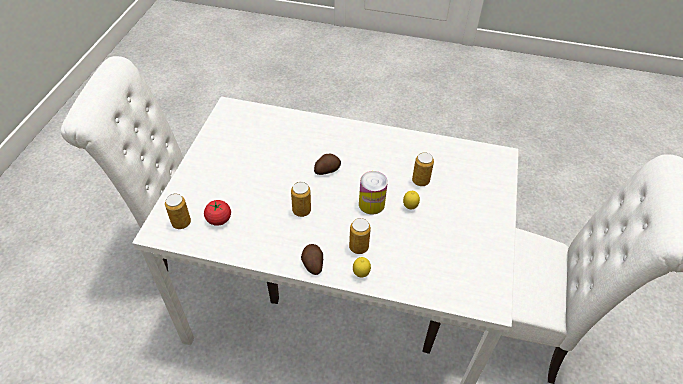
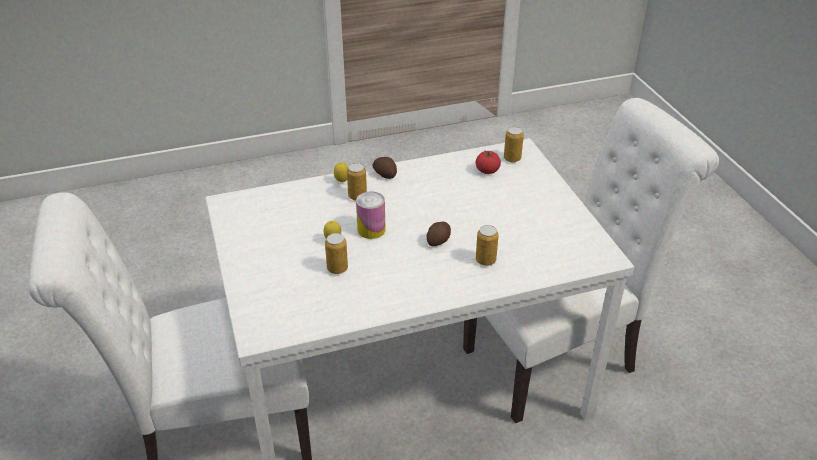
camera: 150 degrees right, 10 degrees down
can [291,182,311,217] -> can moved to [476,225,499,266]

